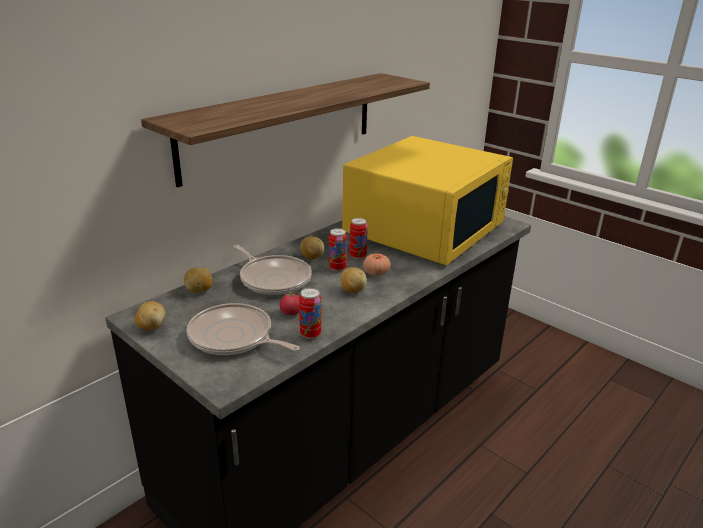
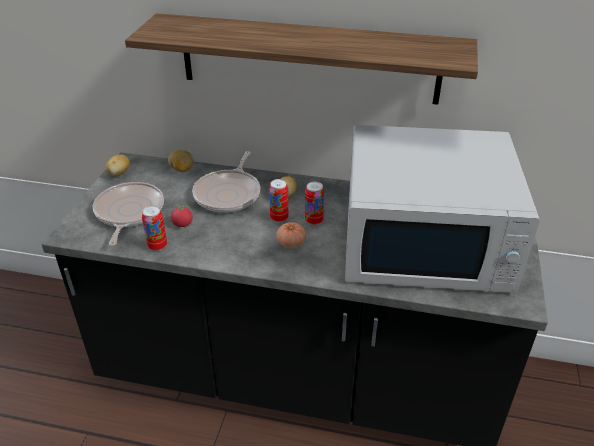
camera: 60 degrees right, 10 degrees up
potato [340,267,367,293] -> none
yellow microwave [342,136,513,265] -> white microwave [345,125,540,293]

